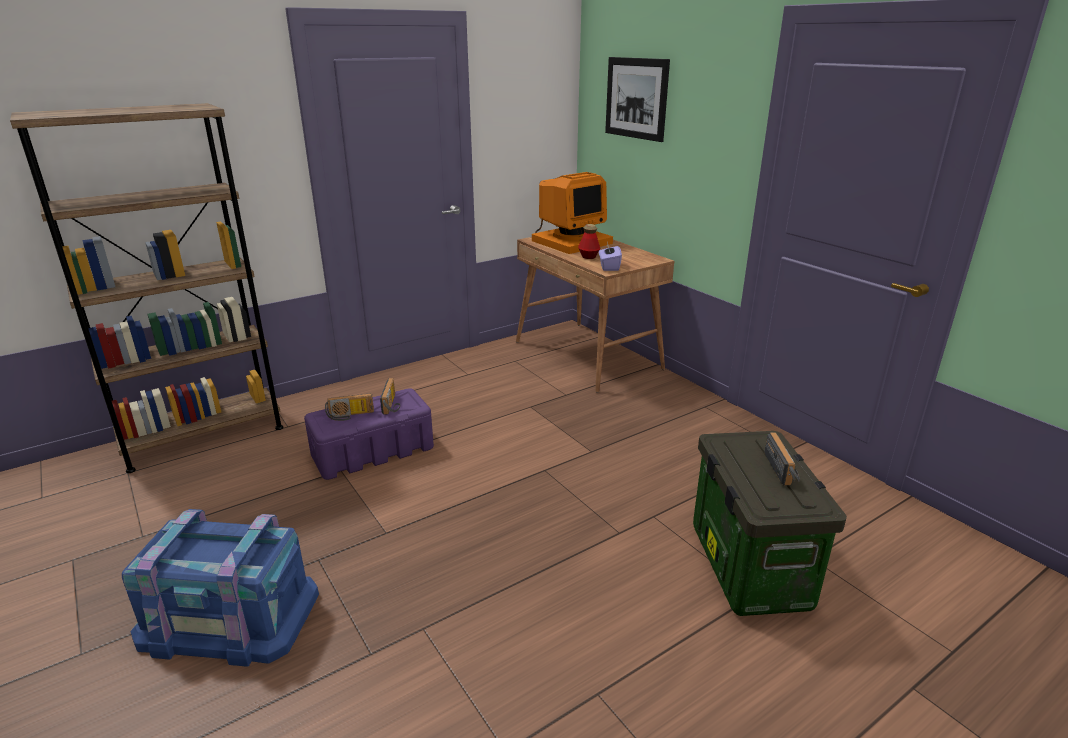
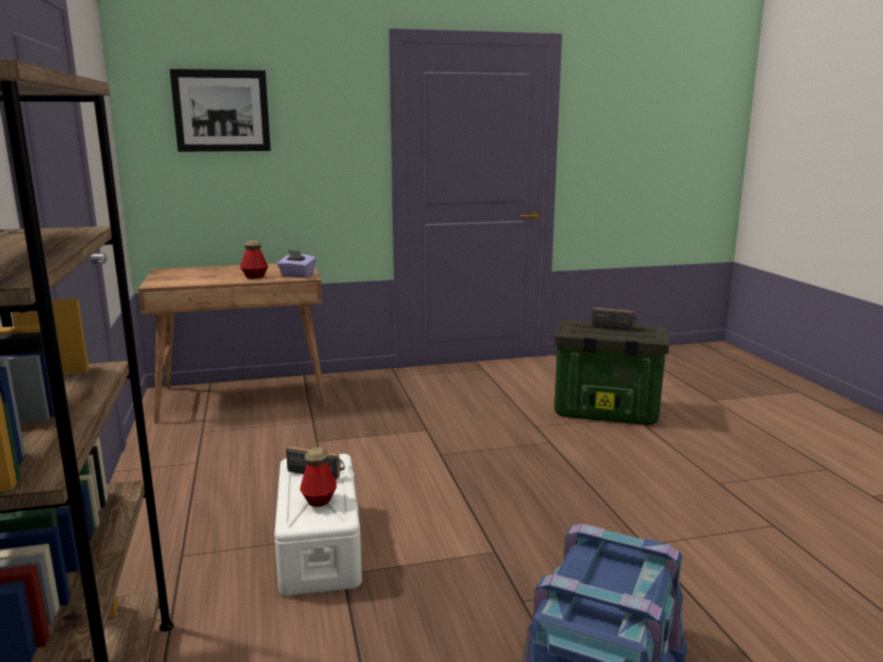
camera: 70 degrees left, 10 degrees down
purple storage box [304,388,434,480] -> white storage box [274,454,362,596]
radio [325,393,374,421] -> bottle [300,447,337,507]
monitor [532,172,613,254] -> none

